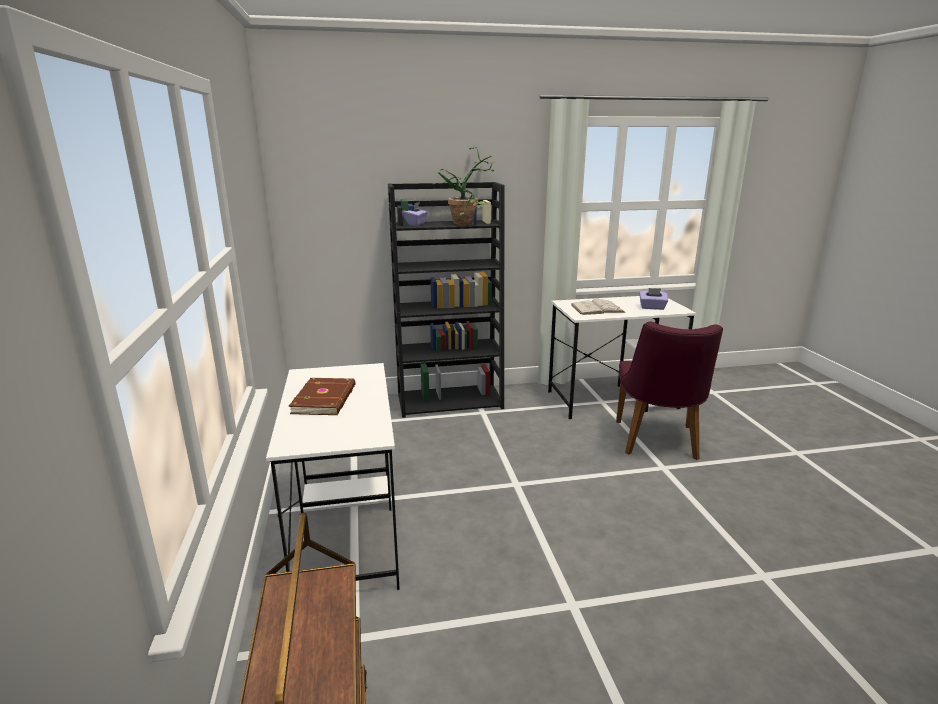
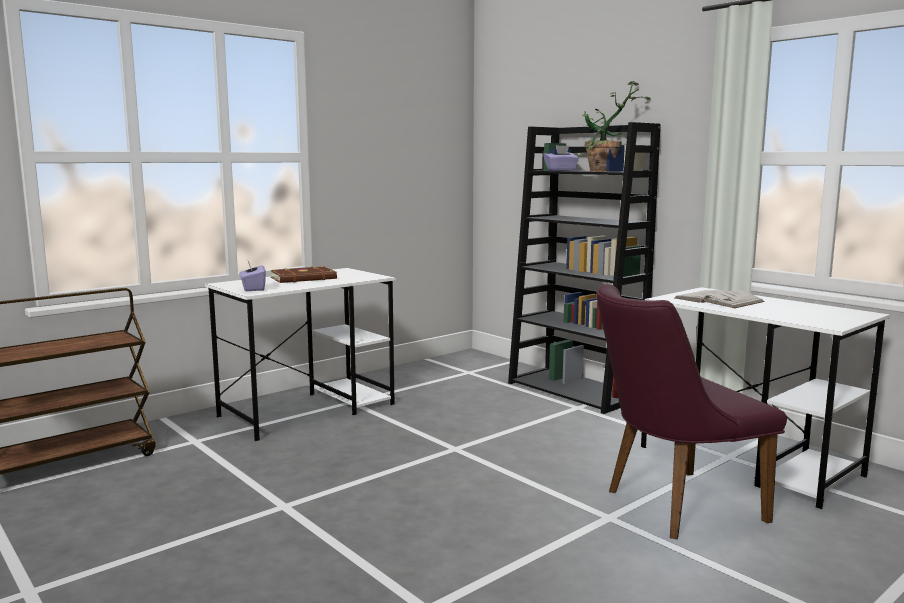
camera: 60 degrees right, 10 degrees down
purple tissue box [639,288,668,310] -> purple tissue box moved to [239,261,266,291]

